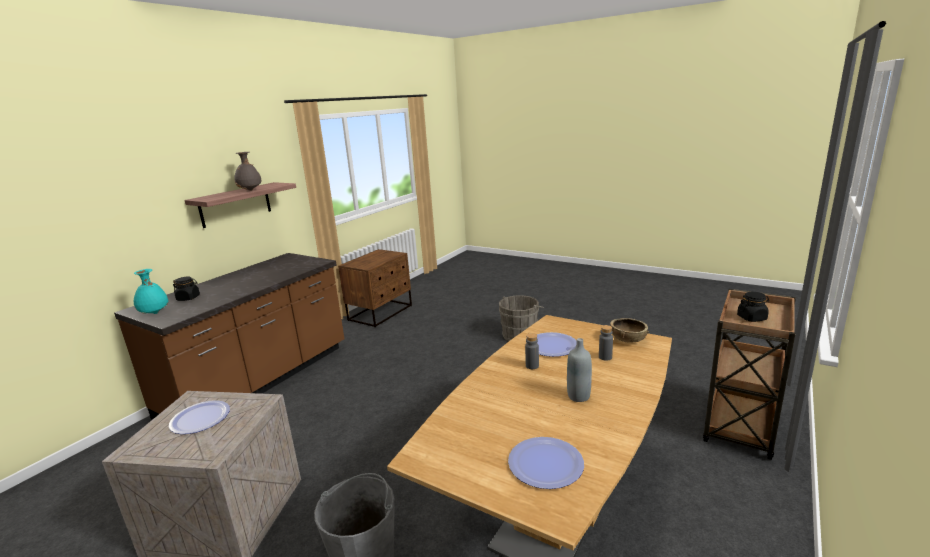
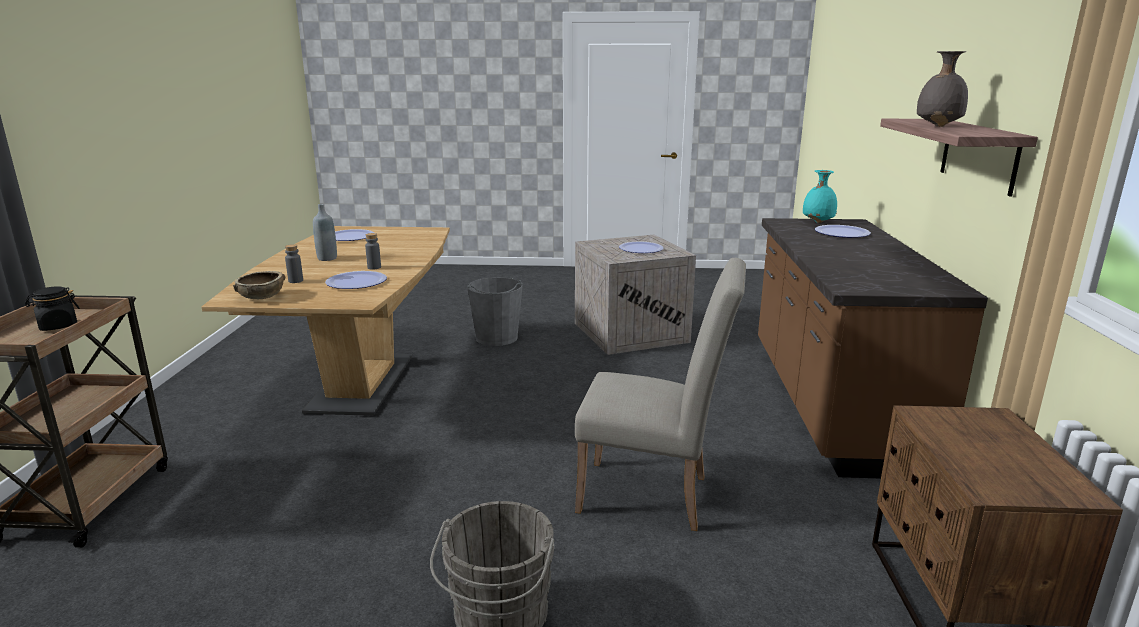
camera: 150 degrees right, 0 degrees up
black jar [173,277,200,301] -> plate [815,225,871,238]
none -> beige chair [575,258,746,531]

